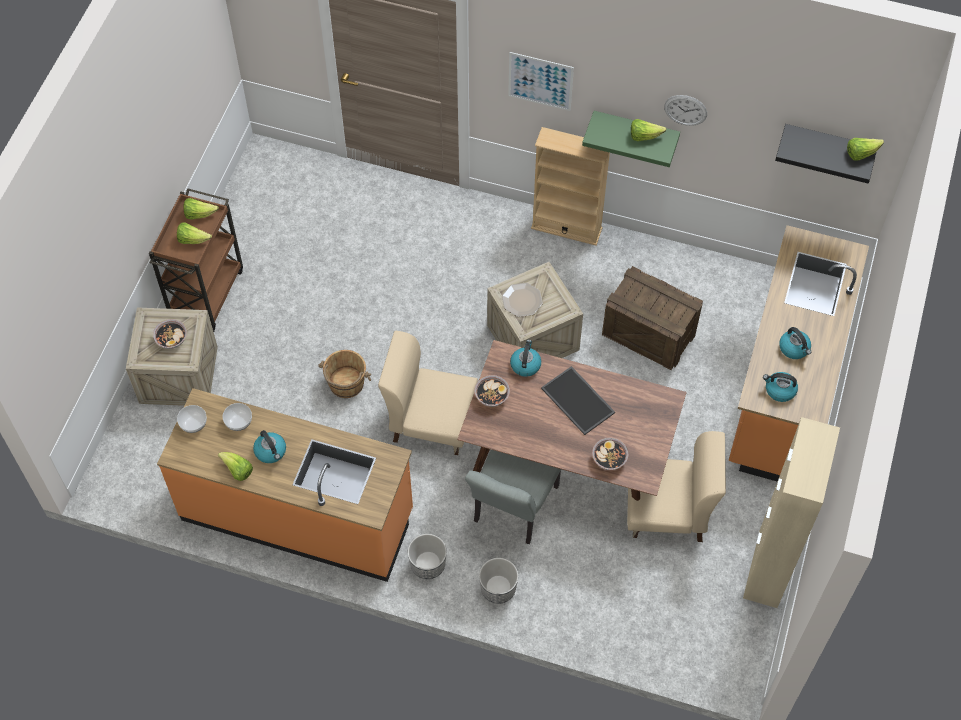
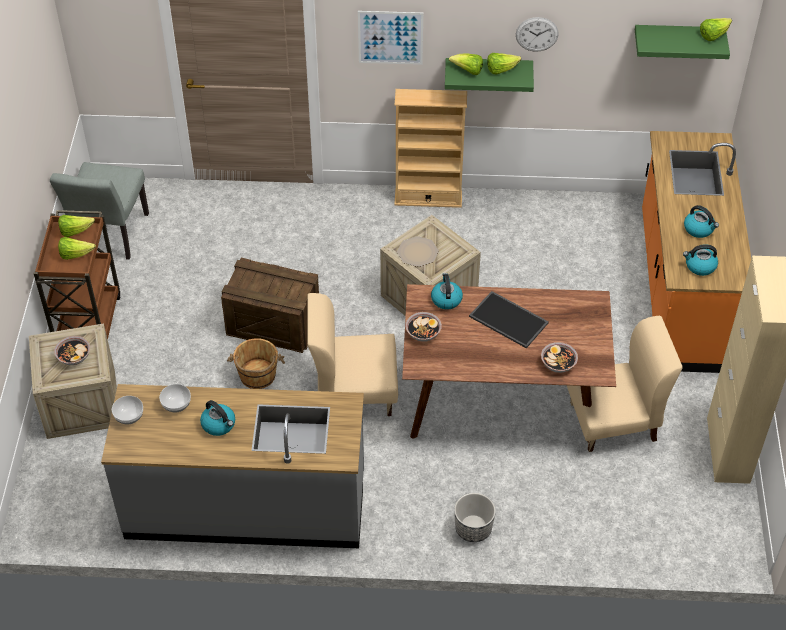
camera: 15 degrees left, 10 degrees down
orange counter [157,388,413,582] -> grey counter [101,384,364,548]
lettuce [218,452,253,481] -> lettuce moved to [449,54,483,75]
planter [408,534,447,579] -> none
grey chair [465,450,561,544] -> grey chair moved to [50,162,149,259]
crate [602,266,703,370] -> crate moved to [221,258,319,353]
black shelf [775,124,876,184] -> green shelf [635,25,730,59]

